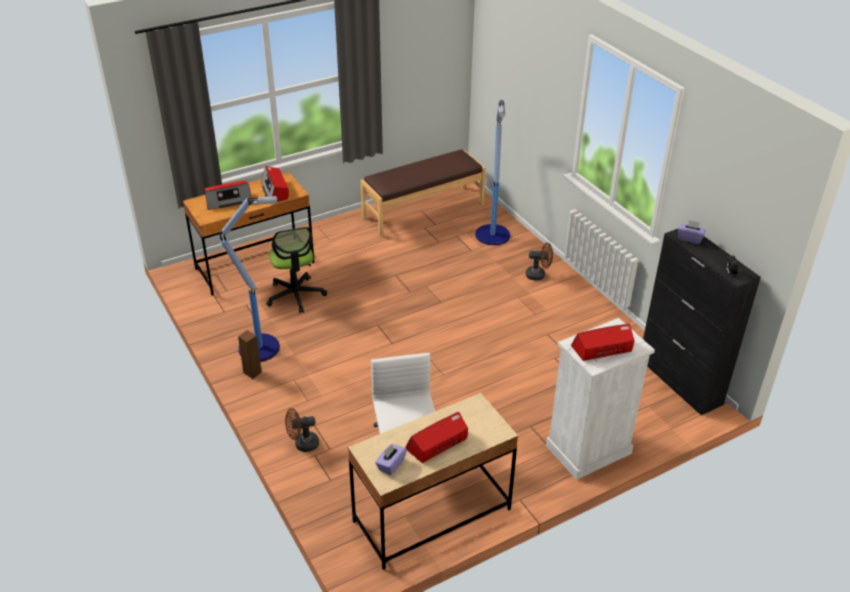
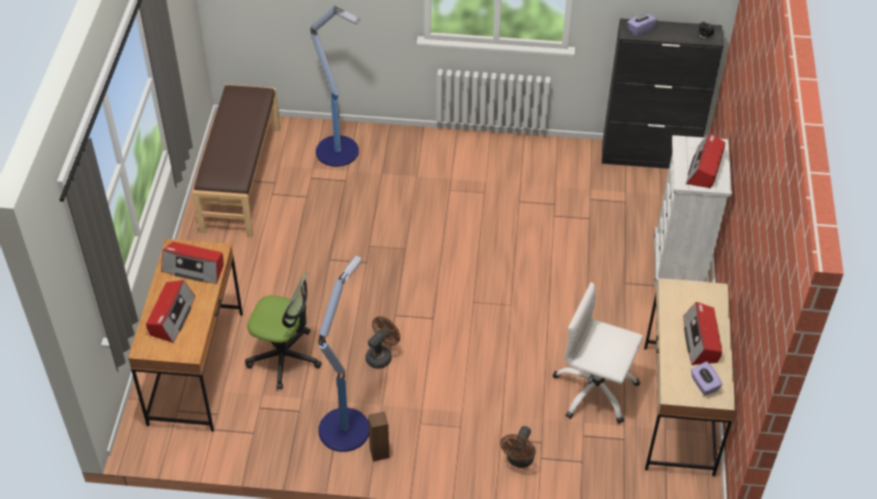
camera: 55 degrees left, 10 degrees up
brown fan [526,243,553,280] -> brown fan moved to [365,316,400,369]

